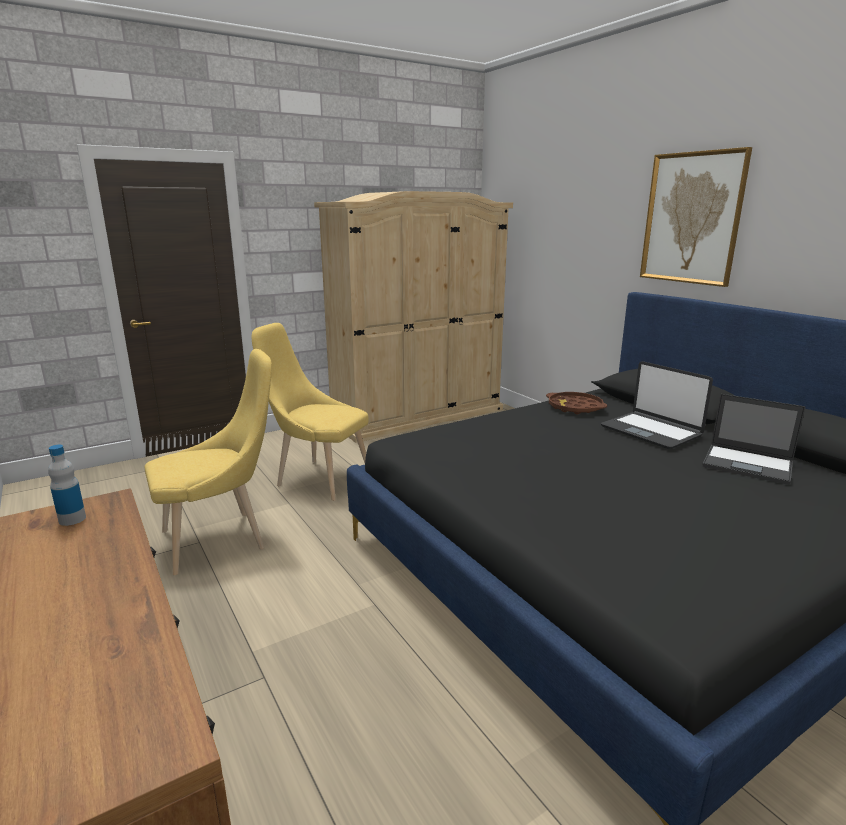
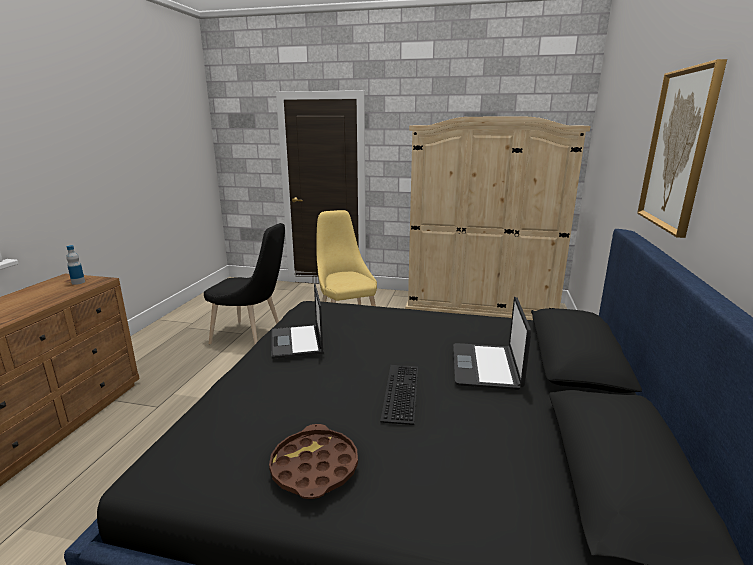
camera: 45 degrees right, 0 degrees up
yellow chair [145,349,272,575] -> black chair [204,223,285,344]
brown tray [546,392,607,414] -> brown tray moved to [269,424,358,499]
laptop [703,394,806,485] -> laptop moved to [272,284,324,359]
none -> keyboard [380,365,418,425]

